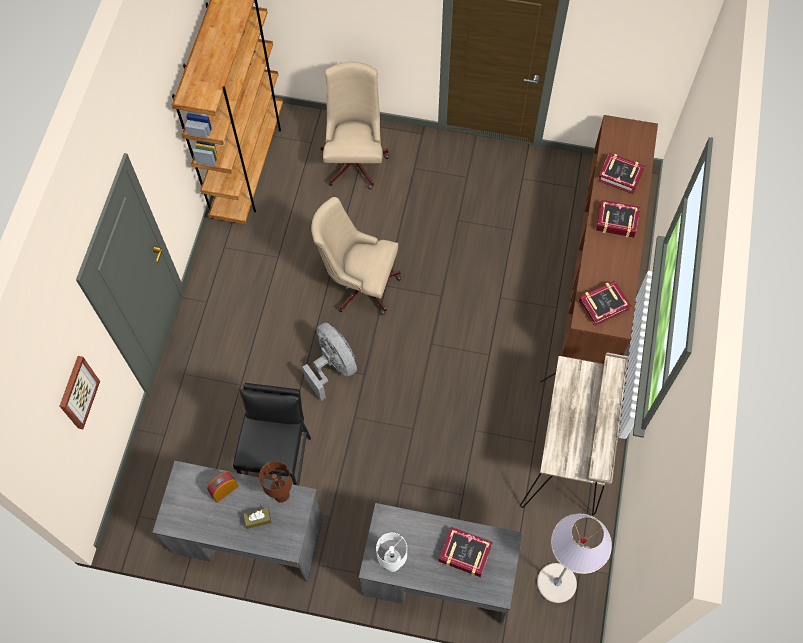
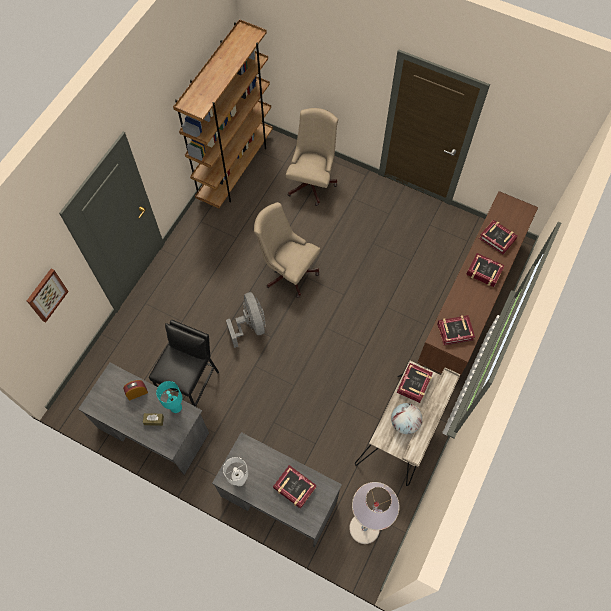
camera: 15 degrees right, 0 degrees up
brown table lamp [259,461,292,503] -> turquoise table lamp [156,381,182,413]
none -> globe [391,403,422,434]
none -> book [397,363,433,403]

